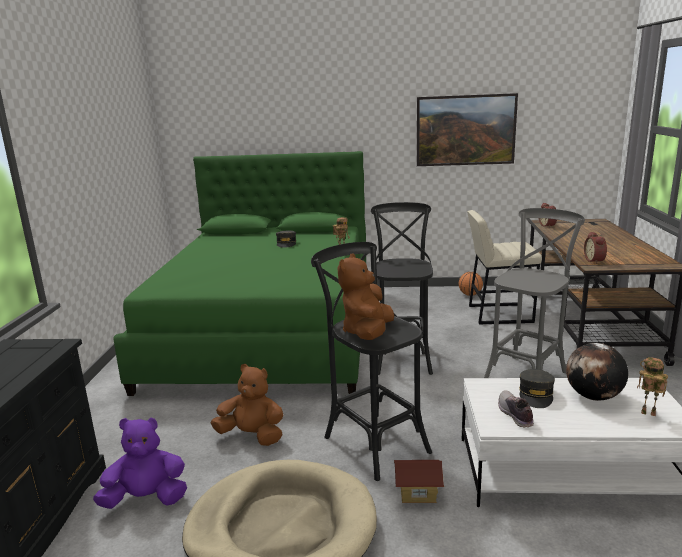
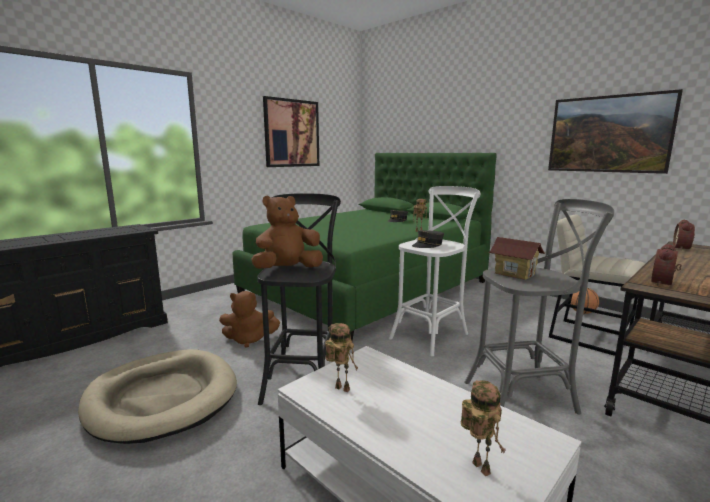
camera: 40 degrees right, 5 degrees down
purple plush toy [93,417,187,509] -> none
brown plush toy [210,364,283,446] -> brown plush toy turned 120 degrees clockwise [219,291,280,348]
black stool [371,202,433,375] -> white stool [389,186,480,356]
toy house [394,460,444,503] -> toy house moved to [489,237,546,280]
shoe [498,390,534,427] -> toy robot [325,323,358,392]
grey cap [519,369,555,408] -> grey cap moved to [412,230,444,248]
globe [566,343,628,401] -> none
none -> picture [263,96,319,167]

